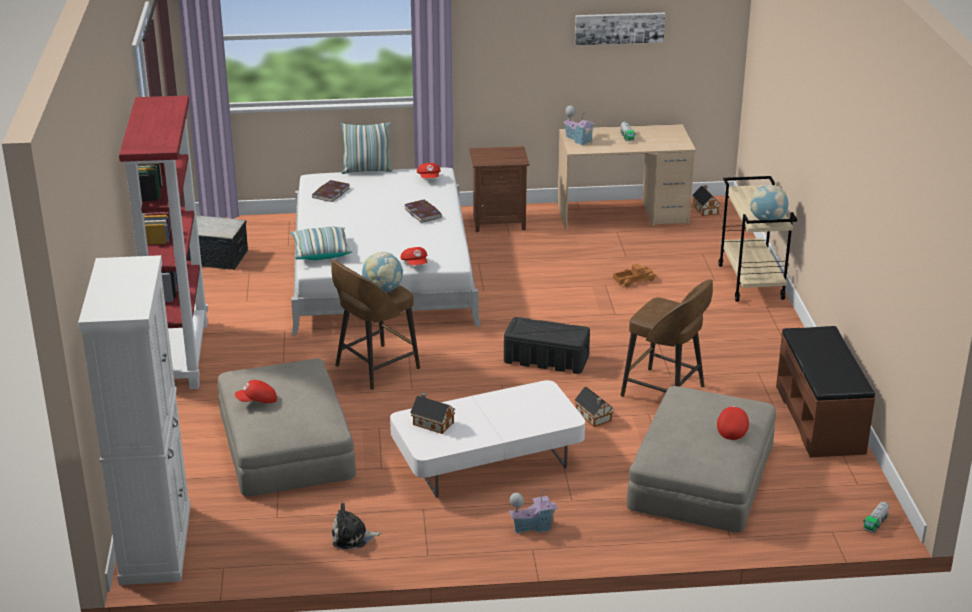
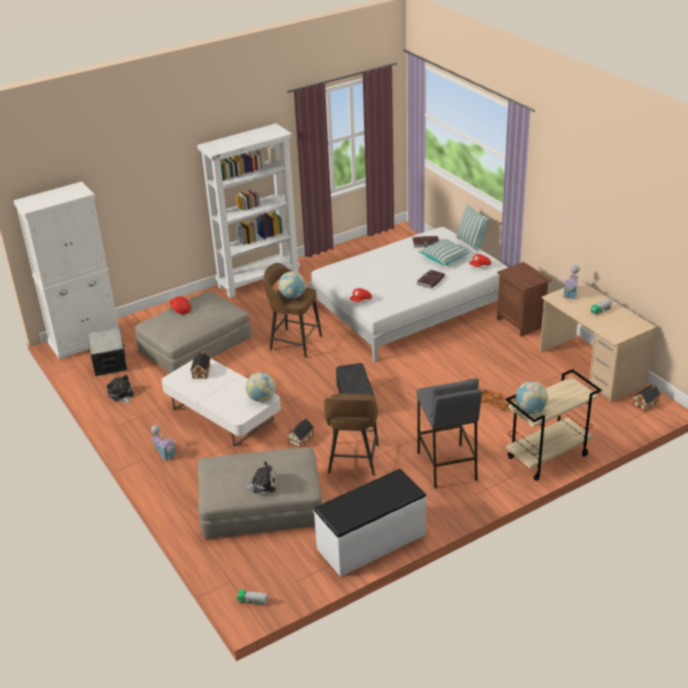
camera: 65 degrees right, 5 degrees up
red bookcase [119,95,208,389] -> white bookcase [197,123,300,298]
storage box [187,216,248,270] -> storage box moved to [88,328,127,376]
pillow [291,227,352,260] -> pillow moved to [419,239,471,265]
picture [575,13,665,45] -> none
red cap [717,406,749,440] -> plush toy [242,461,276,494]
brown bench [776,326,875,458] -> white bench [314,469,427,577]
none -> globe [246,372,276,402]
none -> grey stool [416,378,482,489]

